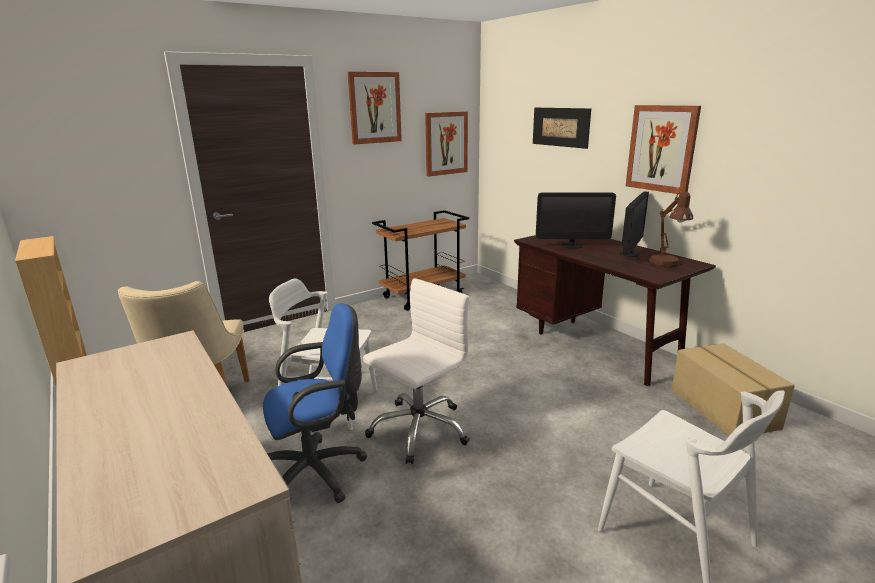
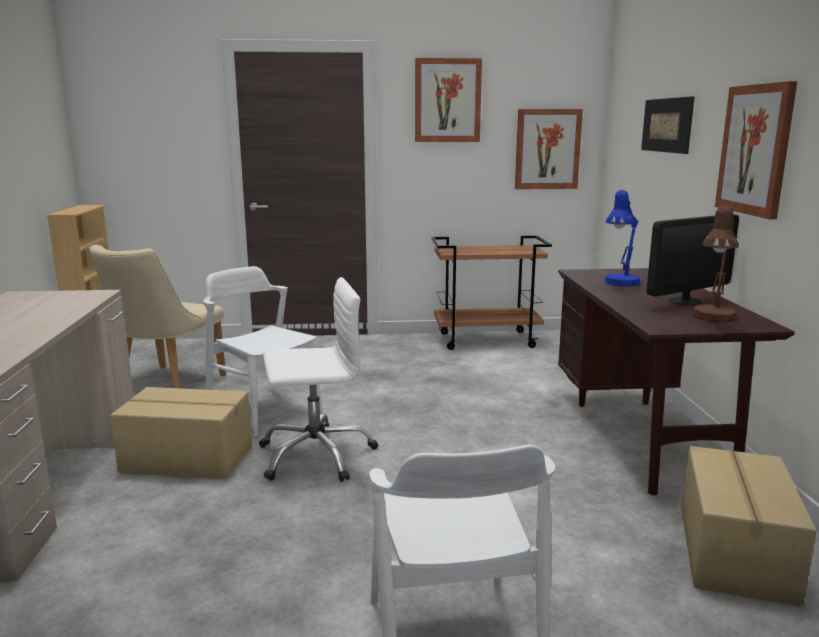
camera: 30 degrees right, 5 degrees down
blue office chair [263,304,367,503] -> cardboard box [110,387,252,479]
monitor [536,192,616,249] -> blue table lamp [605,190,641,287]

